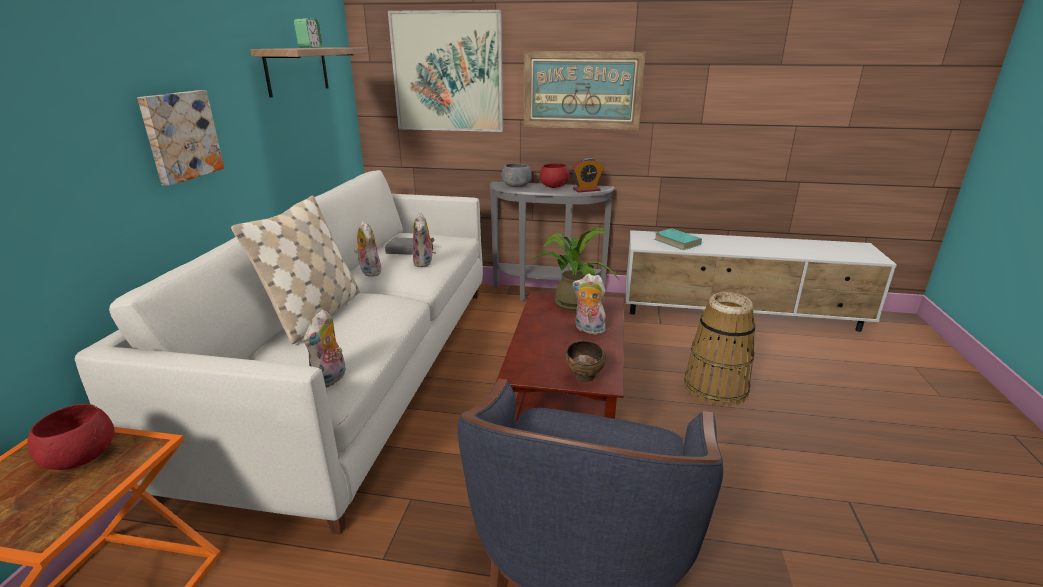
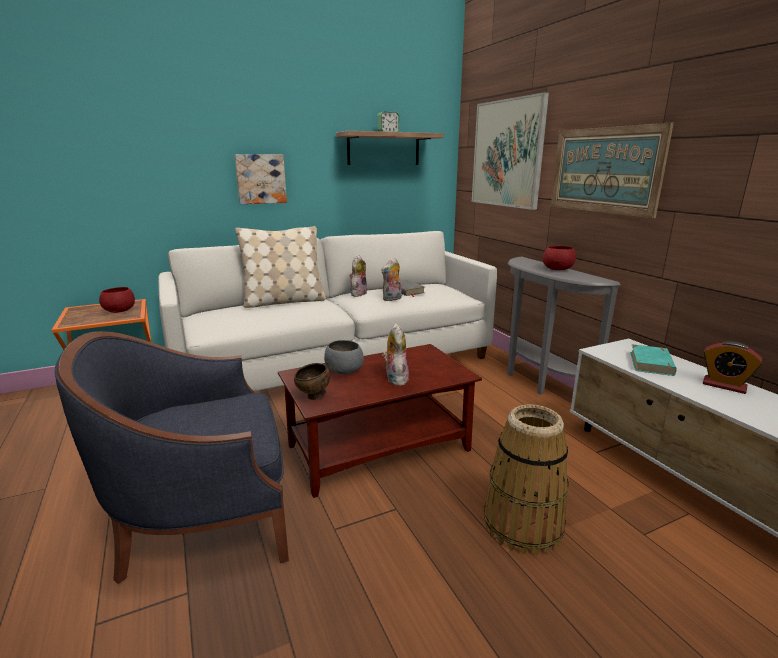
camera: 55 degrees right, 5 degrees down
plush toy [303,309,346,388] -> none
grey bowl [502,163,532,187] -> grey bowl moved to [324,340,364,374]
potted plant [529,228,619,311] -> none
alarm clock [572,158,604,192] -> alarm clock moved to [703,341,762,394]

